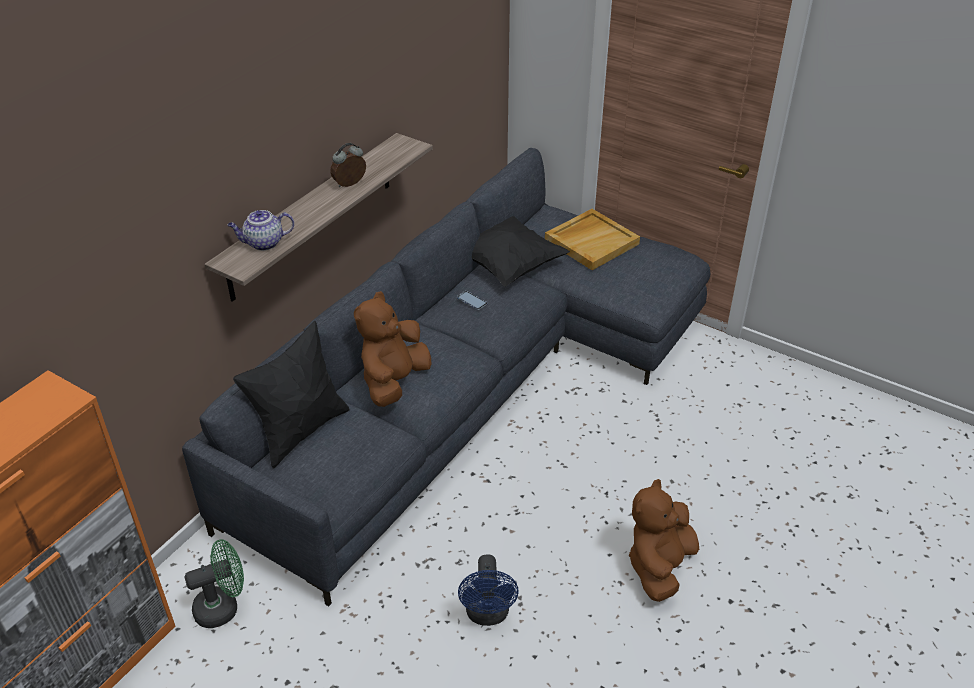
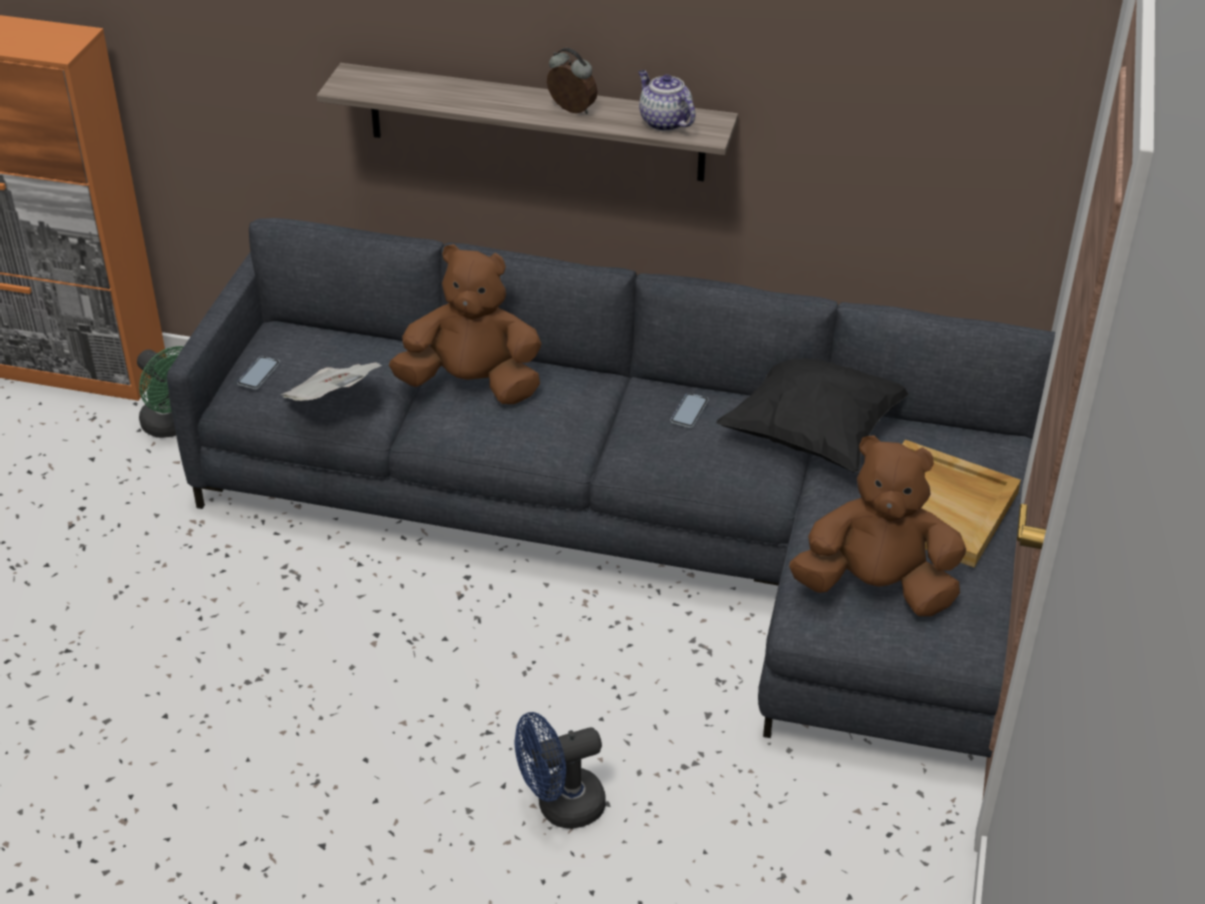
camera: 70 degrees right, 0 degrees up
teapot [228,210,294,251] -> teapot moved to [638,70,695,131]
black pillow [233,321,349,469] -> none
blue fan [458,554,519,626] -> blue fan moved to [514,712,606,829]
brown plush toy [629,479,699,602] -> brown plush toy moved to [789,435,966,616]
none -> phone [237,356,280,390]
none -> newspaper [281,362,382,401]

